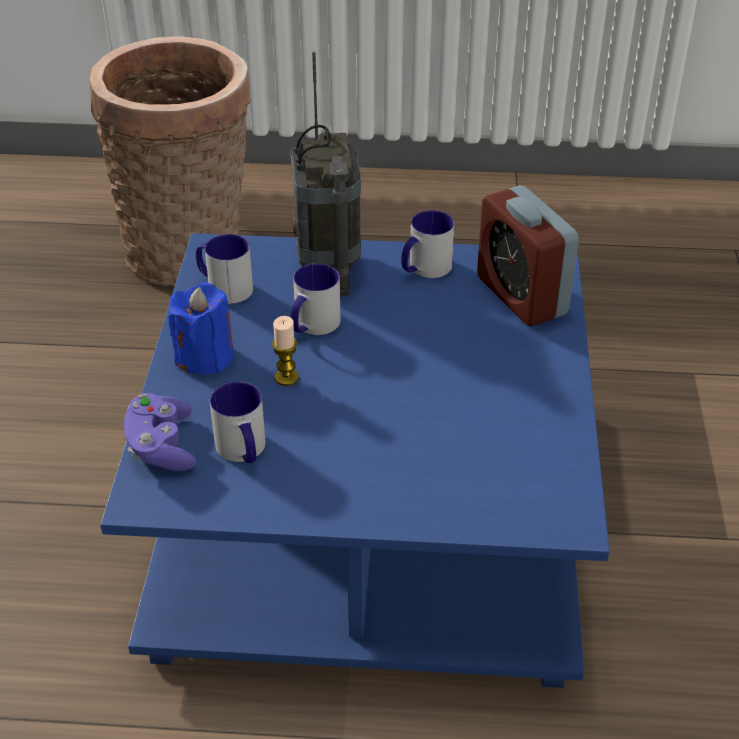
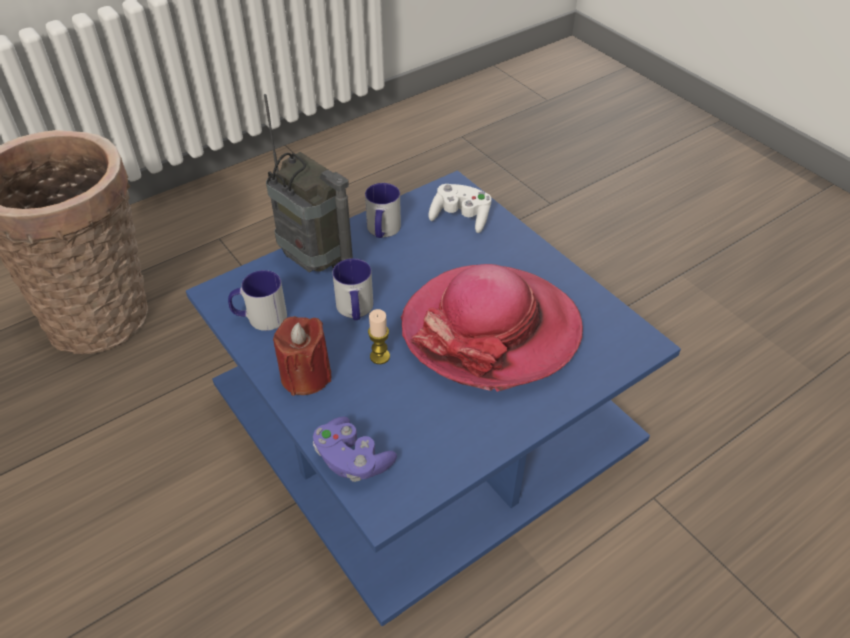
camera: 40 degrees left, 5 degrees up
blue candle [168,282,234,375] -> red candle [273,316,332,396]
mug [210,382,266,463] -> none
alarm clock [477,185,579,326] -> white game controller [428,184,492,233]
none -> hat [401,264,583,392]

